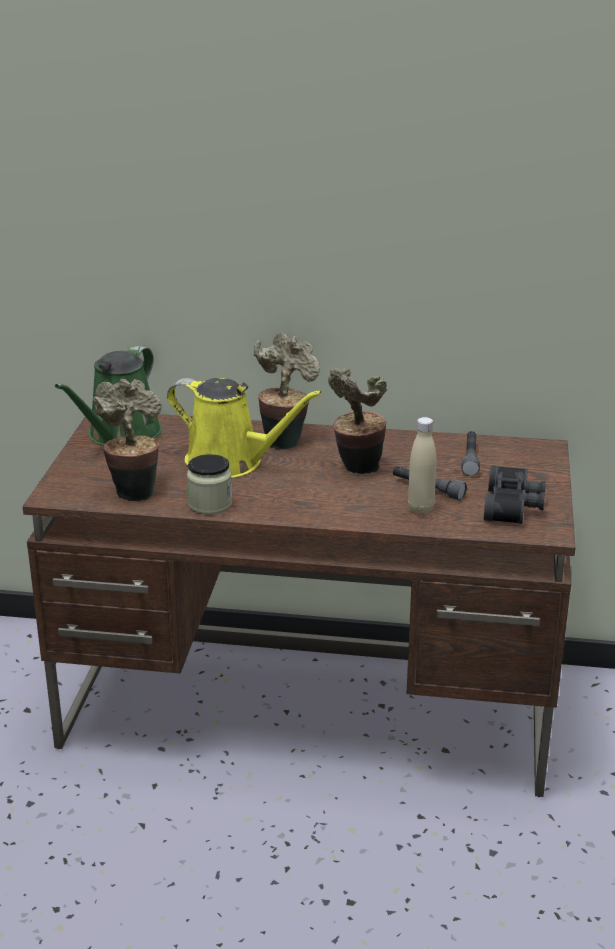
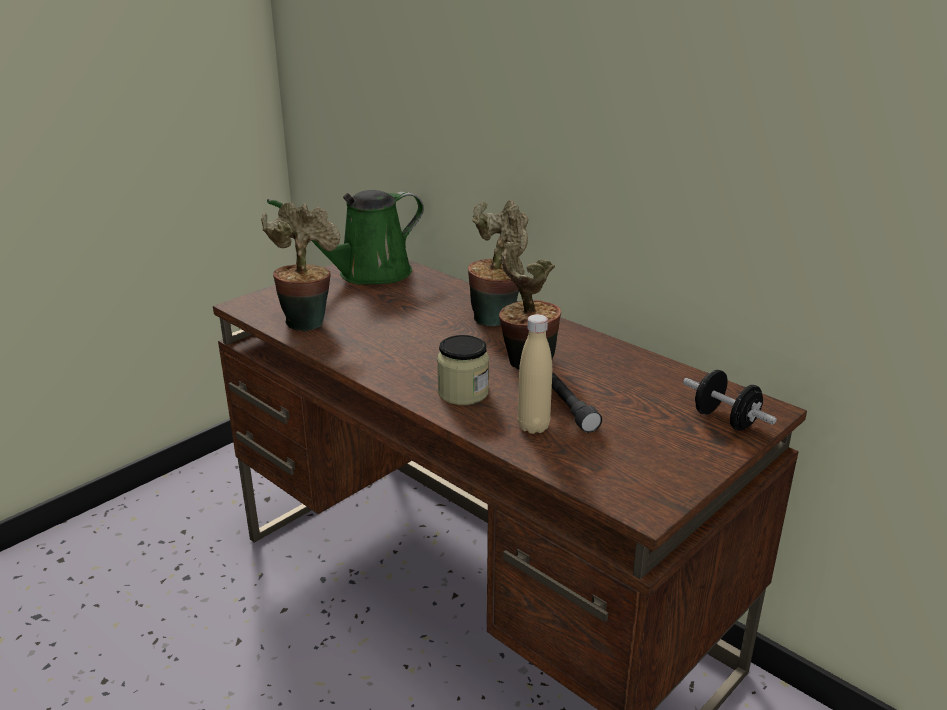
camera: 35 degrees right, 0 degrees up
yellow watering can [167,378,322,478] -> none
jar [187,454,232,514] -> jar moved to [437,335,489,405]
grey flashlight [461,431,480,476] -> none
black binoculars [484,465,546,524] -> none
none -> black dumbbell [683,370,777,431]

